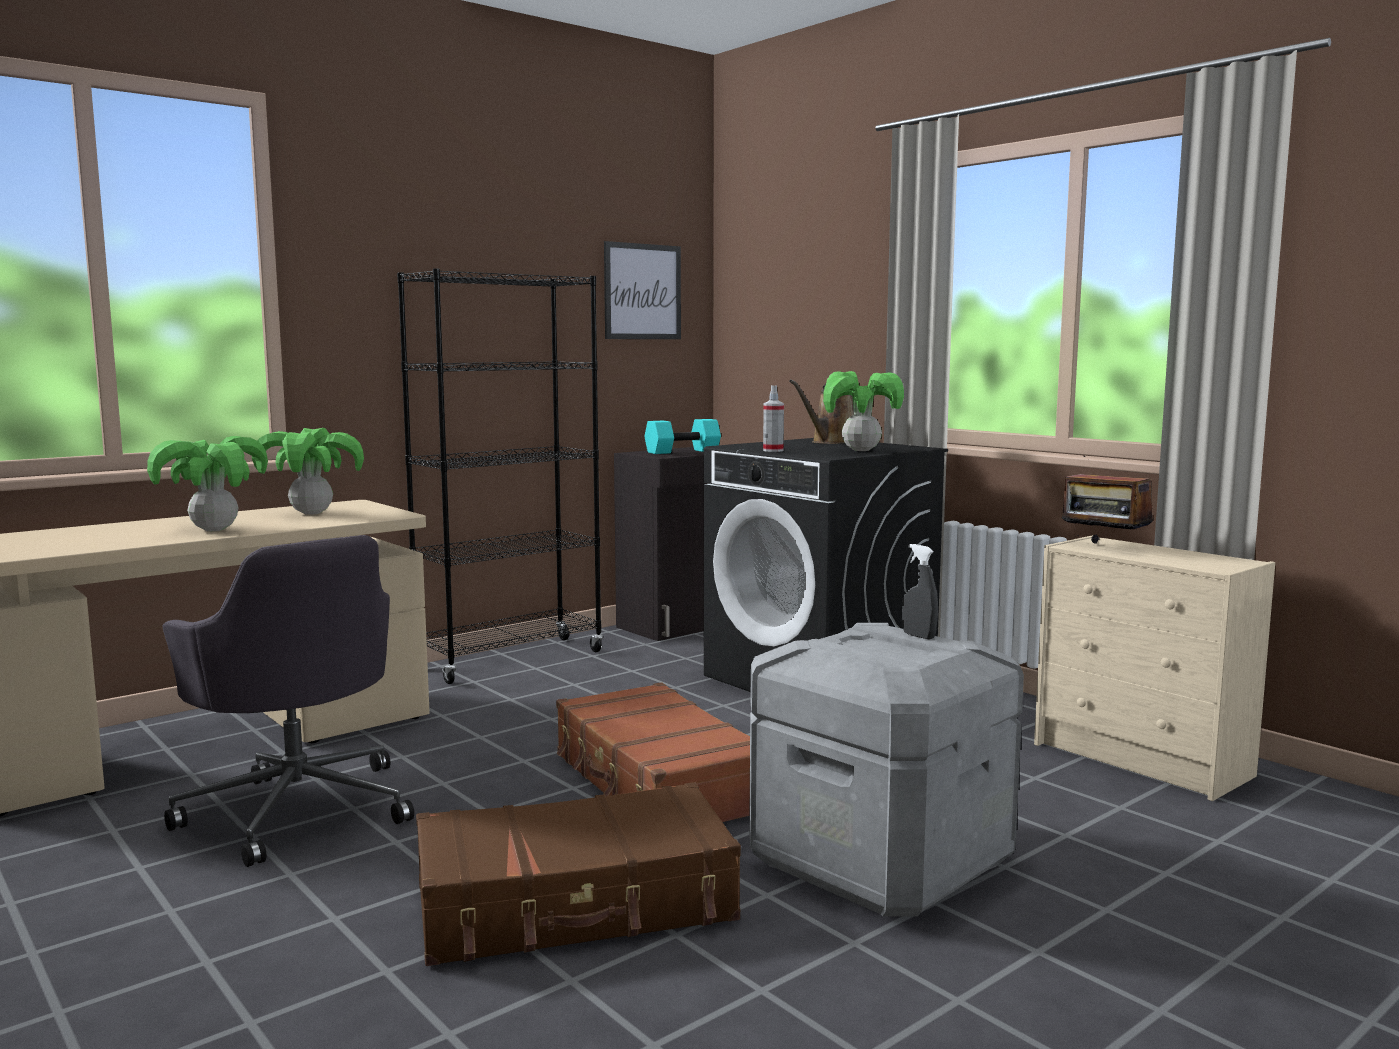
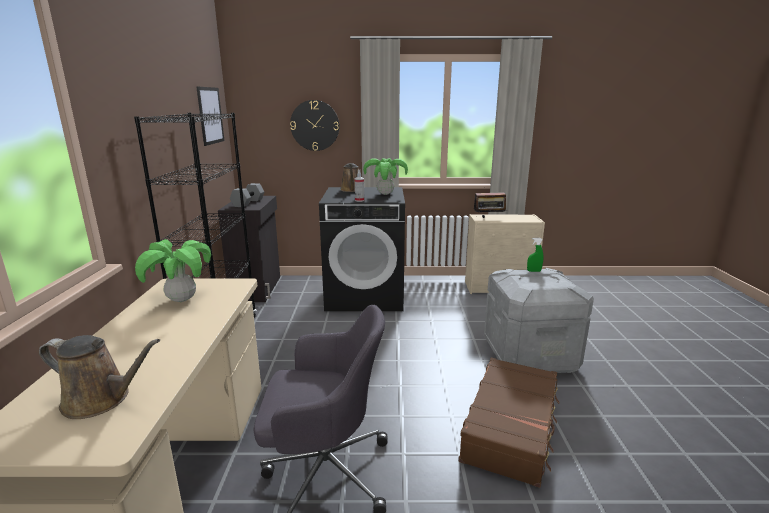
camera: 50 degrees left, 10 degrees up
potted plant [147,436,268,531] -> none
brown suitcase [556,682,750,822] -> none
turquoise dumbbell [644,419,721,454] -> grey dumbbell [230,183,264,207]
grey spray bottle [902,544,938,639] -> green spray bottle [527,238,543,272]
none -> brown watering can [39,335,160,419]
none -> wall clock [290,100,339,151]

